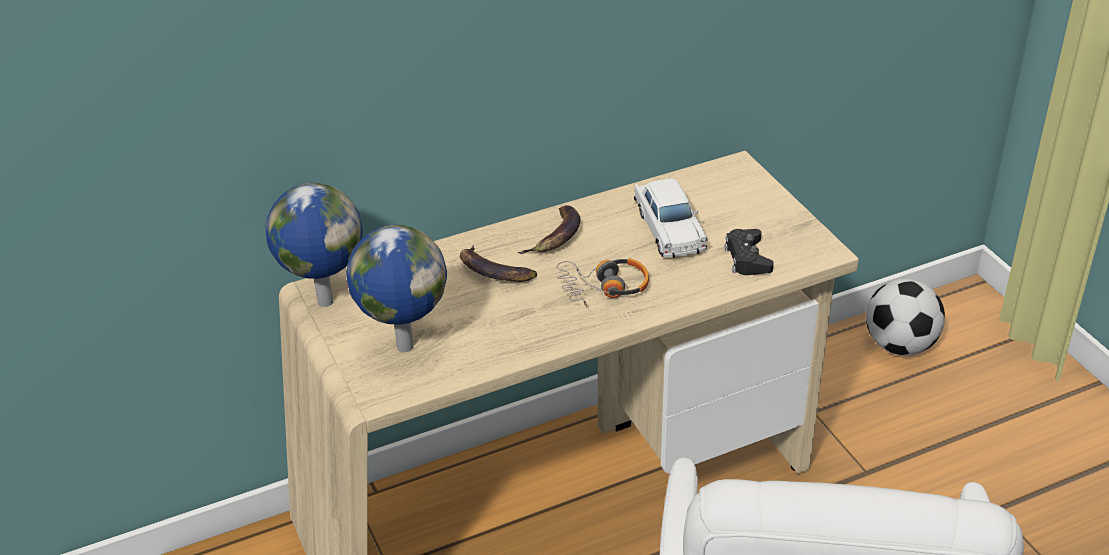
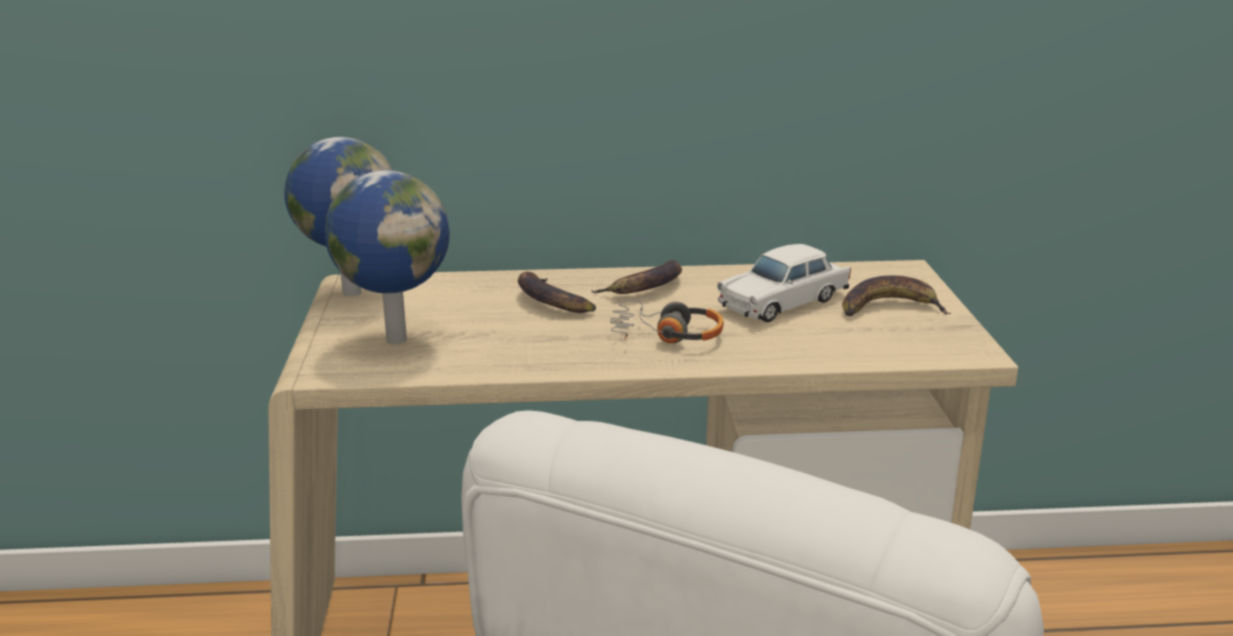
camera: 20 degrees right, 15 degrees down
white toy car [634,177,708,258] -> white toy car turned 45 degrees clockwise [717,244,851,322]
black game controller [724,229,774,275] -> none
football [866,279,945,356] -> none
none -> banana [842,276,951,316]

